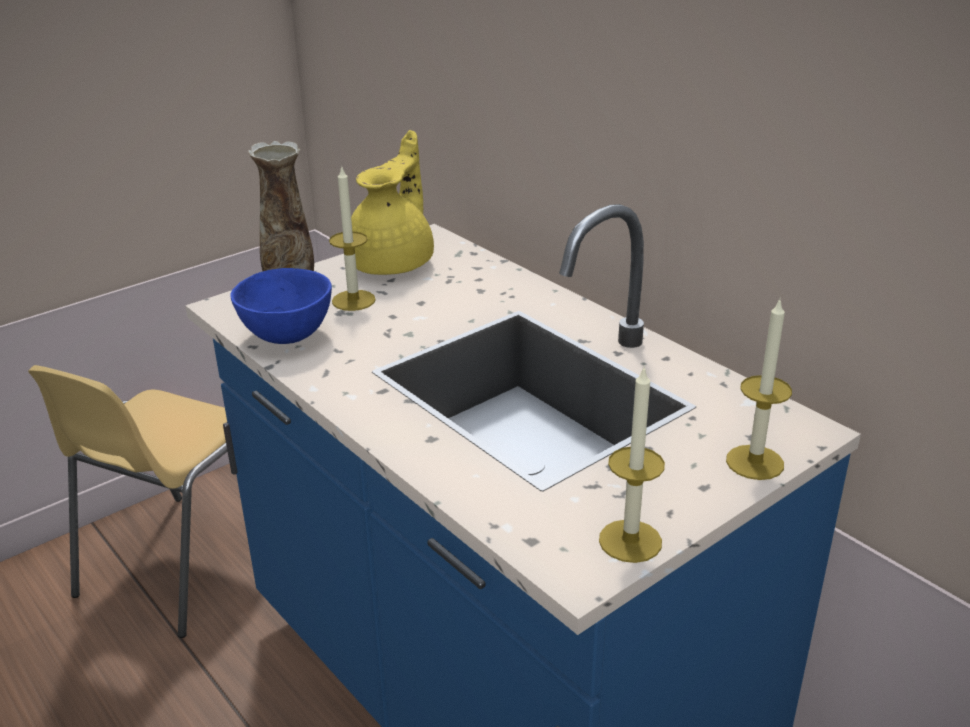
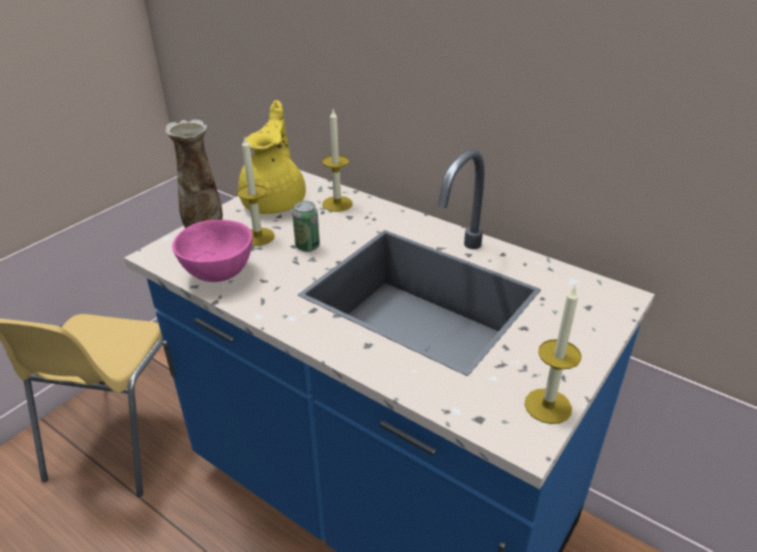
camera: 15 degrees left, 5 degrees up
blue bowl [230,268,332,344] -> pink bowl [172,220,252,282]
candle [726,297,792,480] -> candle moved to [322,110,353,212]
none -> can [292,201,320,252]

